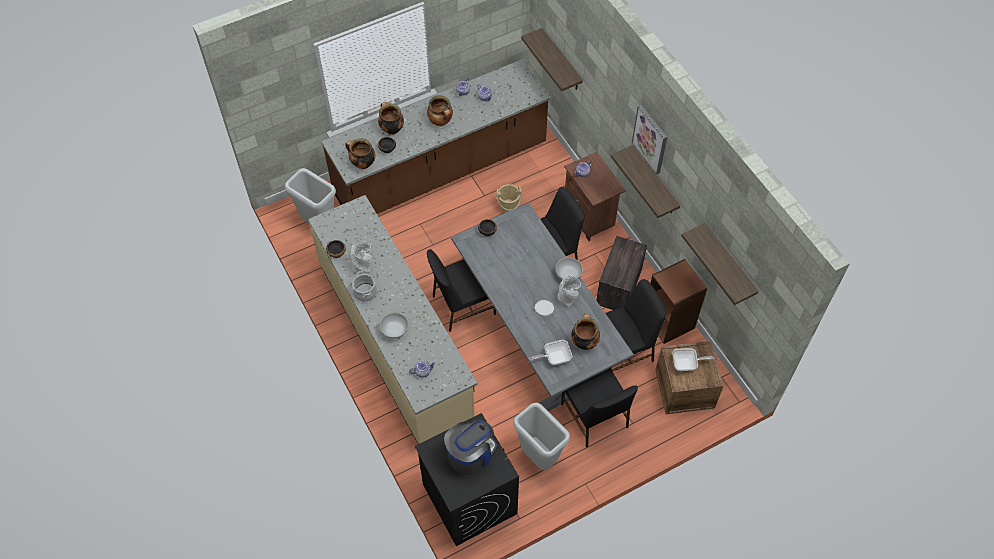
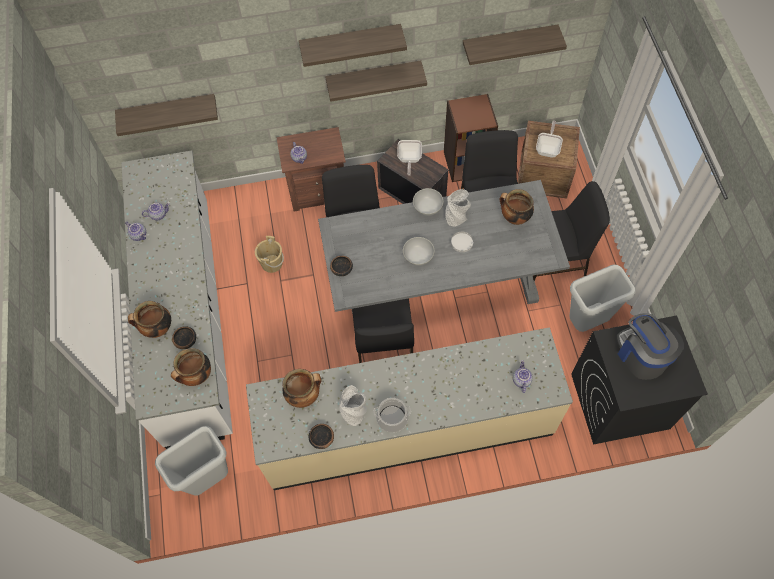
camera: 70 degrees left, 5 degrees up
brown counter [321,59,551,214] -> white counter [121,150,233,449]
white bowl [380,313,408,339] -> white bowl moved to [403,237,434,266]
cooking pot [427,95,453,126] -> cooking pot moved to [282,369,321,408]
frying pan [529,340,572,365] -> frying pan moved to [397,140,422,176]
picture [632,105,667,174] -> shelf [299,24,407,67]

